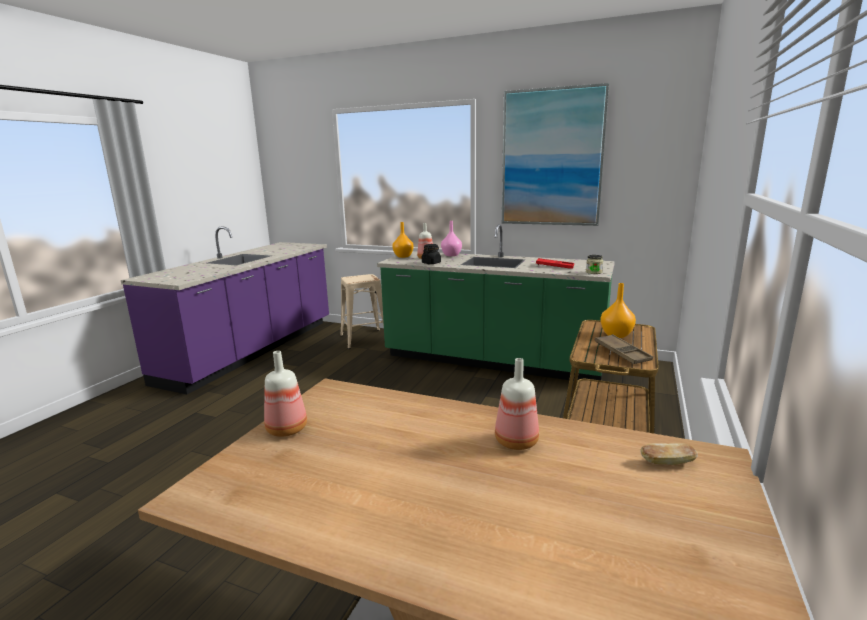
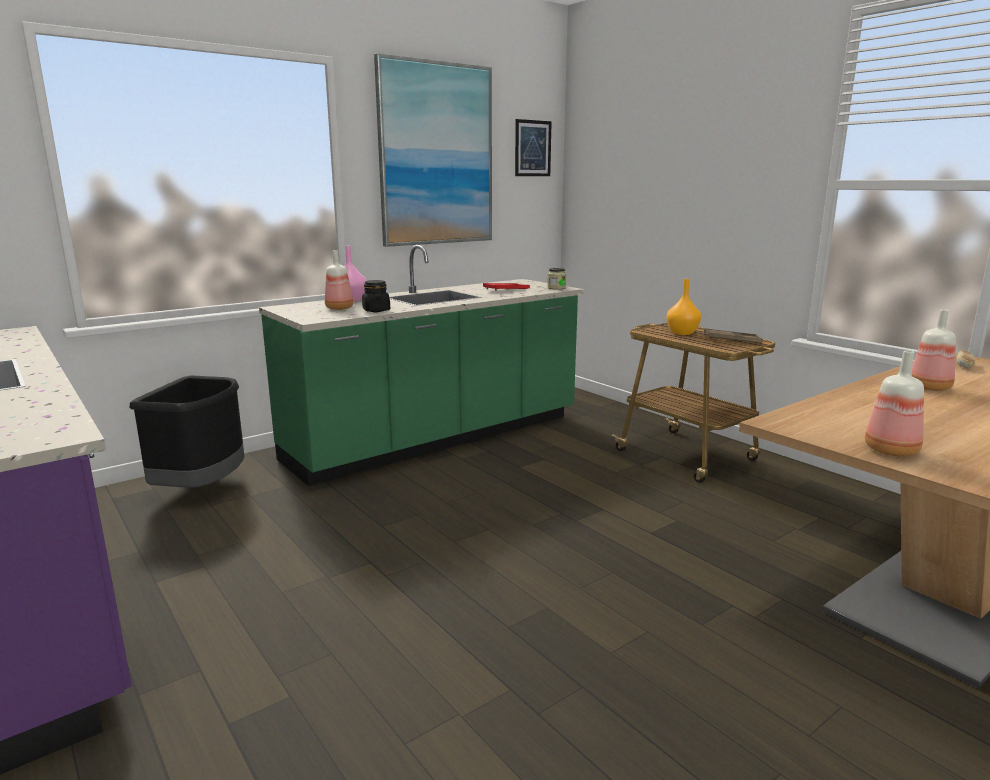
camera: 60 degrees left, 0 degrees up
beige stool [340,274,384,349] -> black trash can [130,375,245,488]
orange vase [392,222,414,258] -> none
none -> picture [515,119,552,176]

